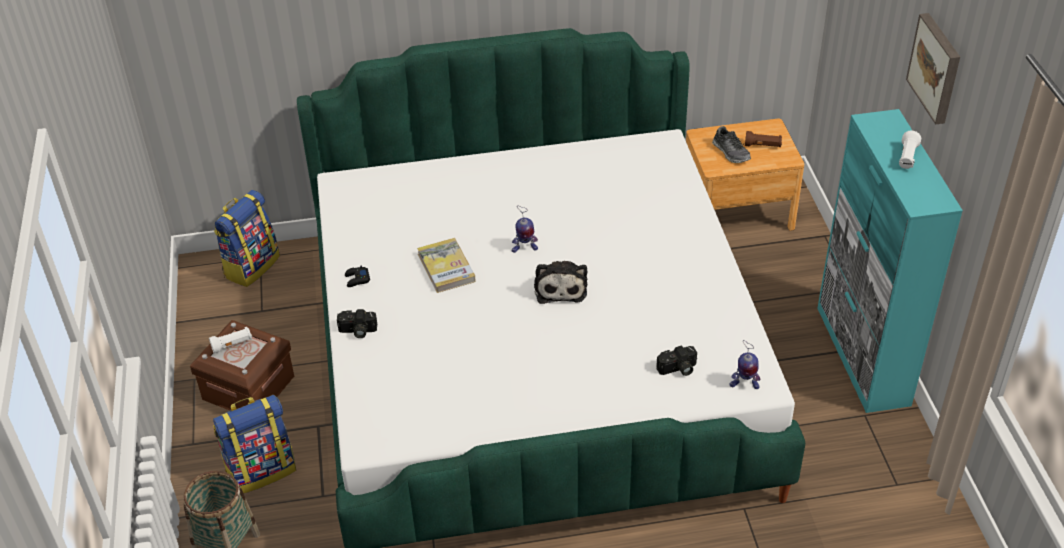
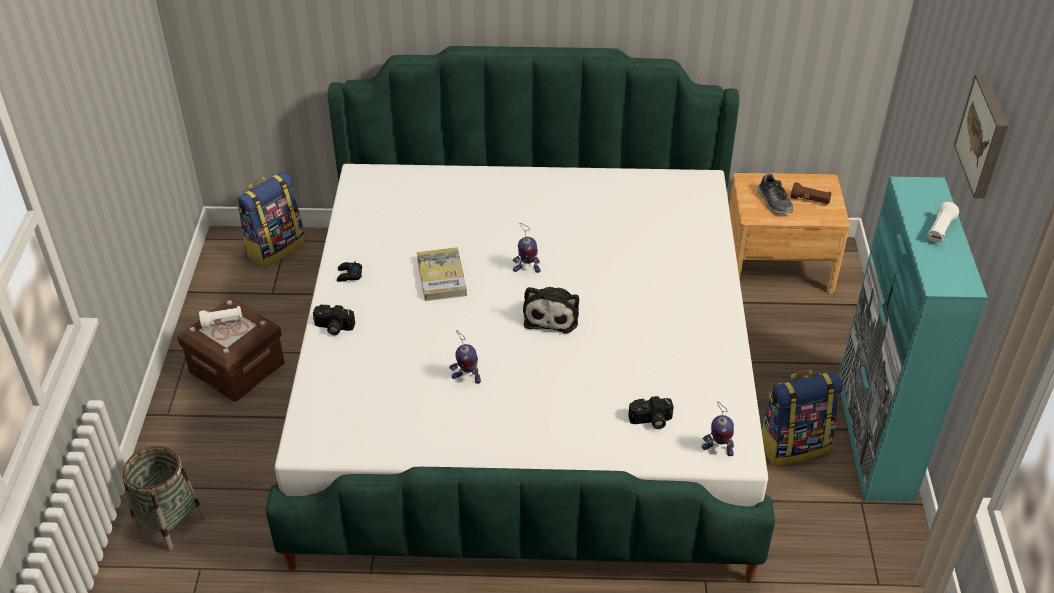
camera: 10 degrees right, 0 degrees up
backpack [213,395,296,493] -> backpack moved to [761,370,843,466]
none -> toy robot [449,330,481,384]

